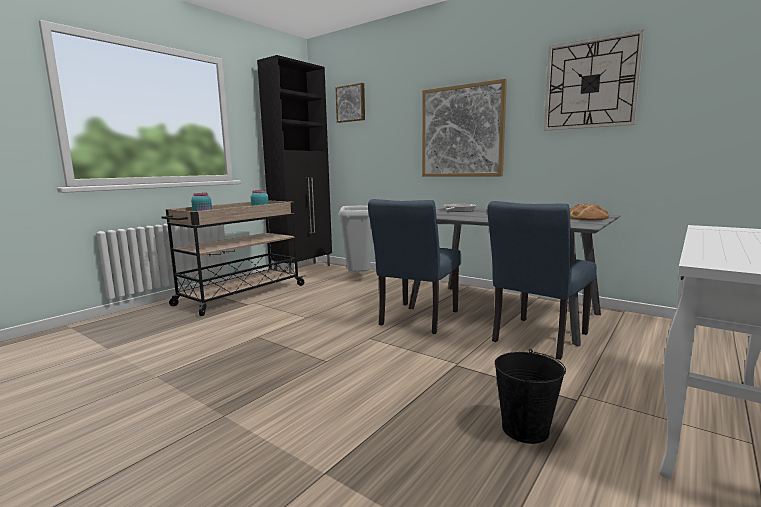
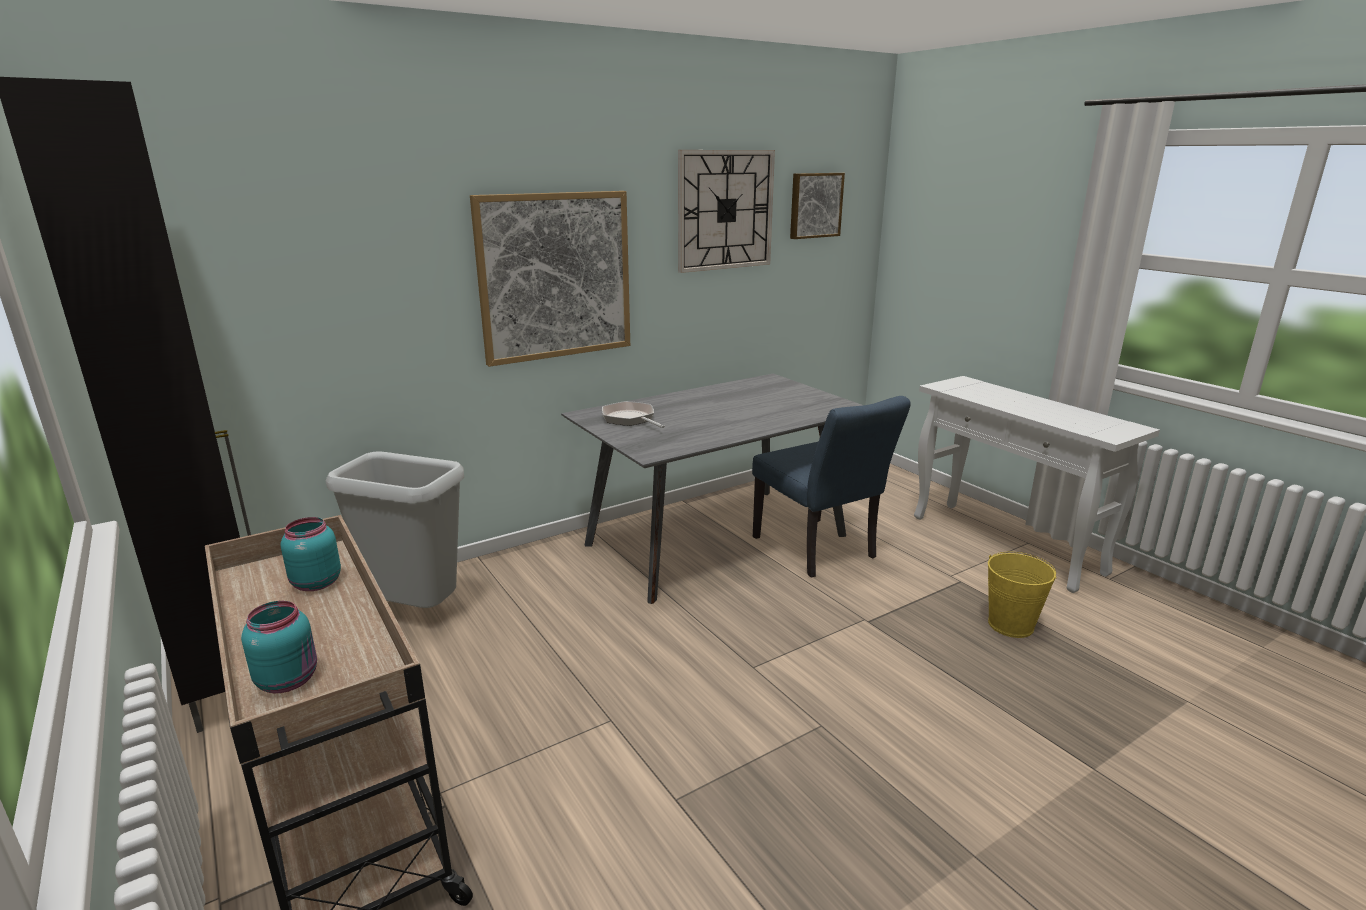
camera: 70 degrees left, 10 degrees up
picture [335,83,365,123] -> picture moved to [790,173,845,239]
blue chair [368,199,461,334] -> none
black bucket [495,349,566,444] -> yellow bucket [988,552,1056,638]
bread [570,203,609,220] -> none

